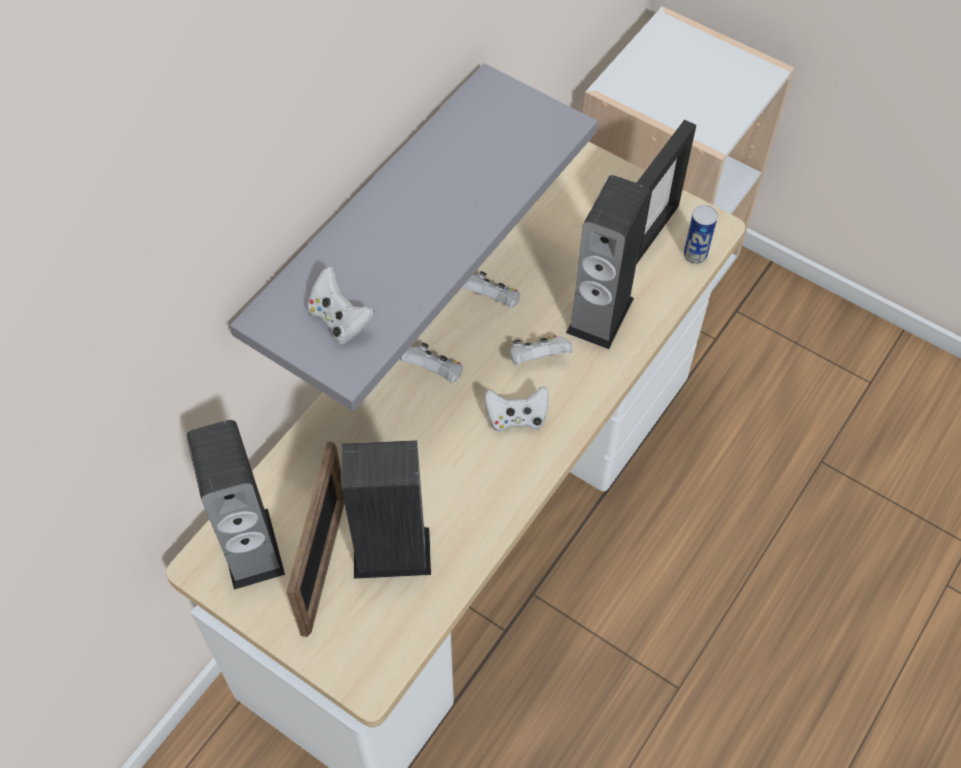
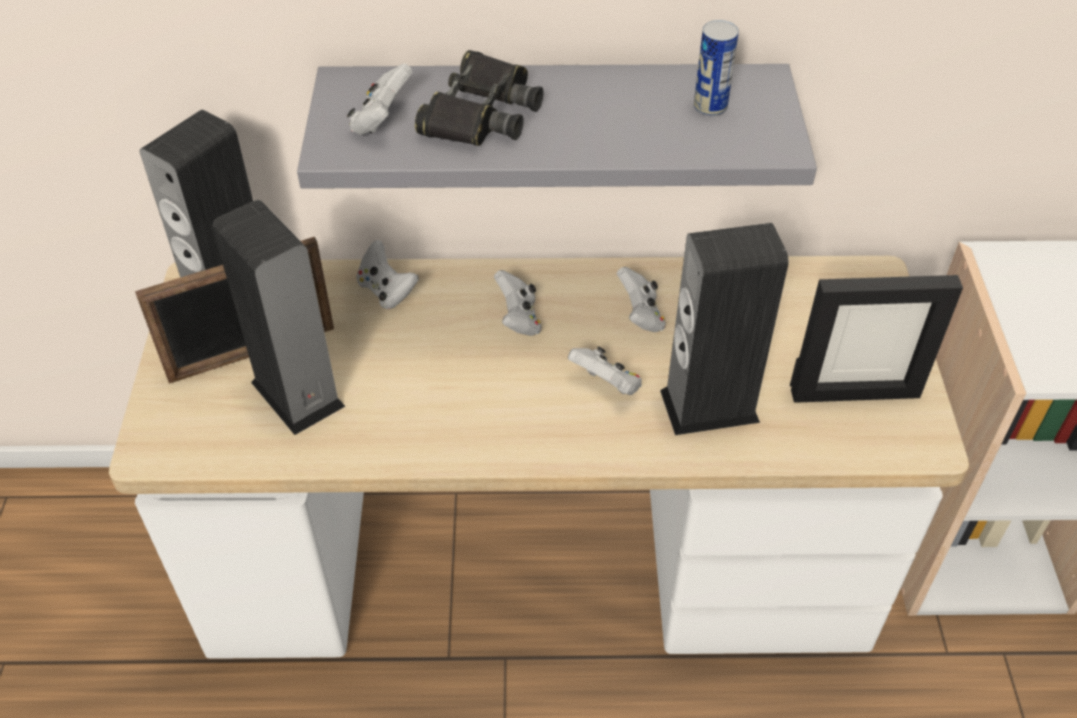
camera: 55 degrees right, 10 degrees down
white game controller [484,386,549,432] -> white game controller moved to [356,240,419,309]
can [684,205,718,264] -> can moved to [694,20,739,116]
none -> black binoculars [415,50,544,146]

